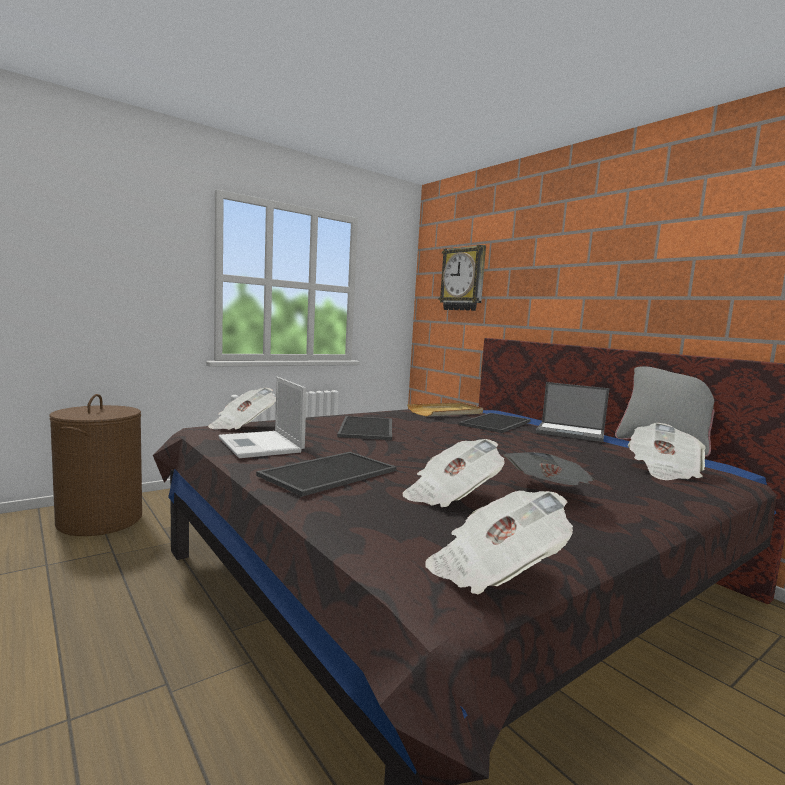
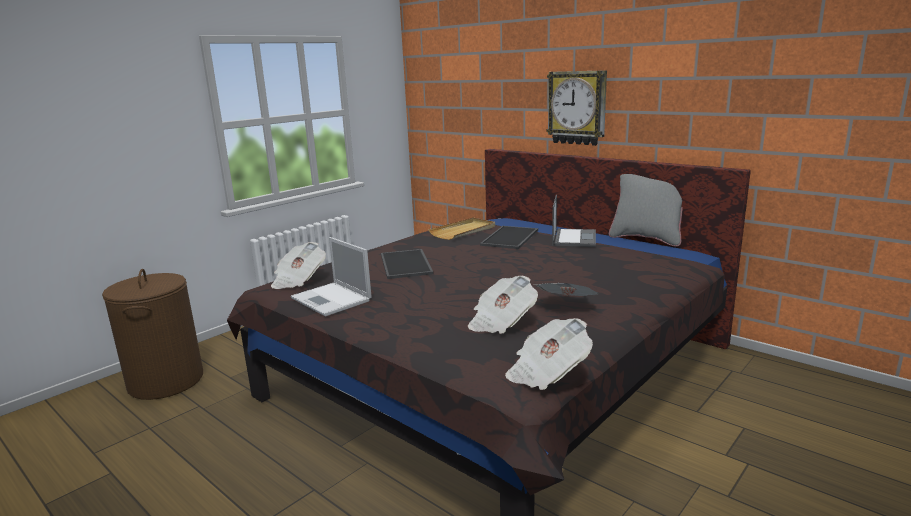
camera: 10 degrees left, 10 degrees up
tray [256,452,397,496] -> none
wall clock [439,245,486,311] -> wall clock moved to [546,70,607,146]
laptop [535,382,609,442] -> laptop turned 90 degrees counterclockwise [552,195,596,247]
newspaper [628,423,705,480] -> none

